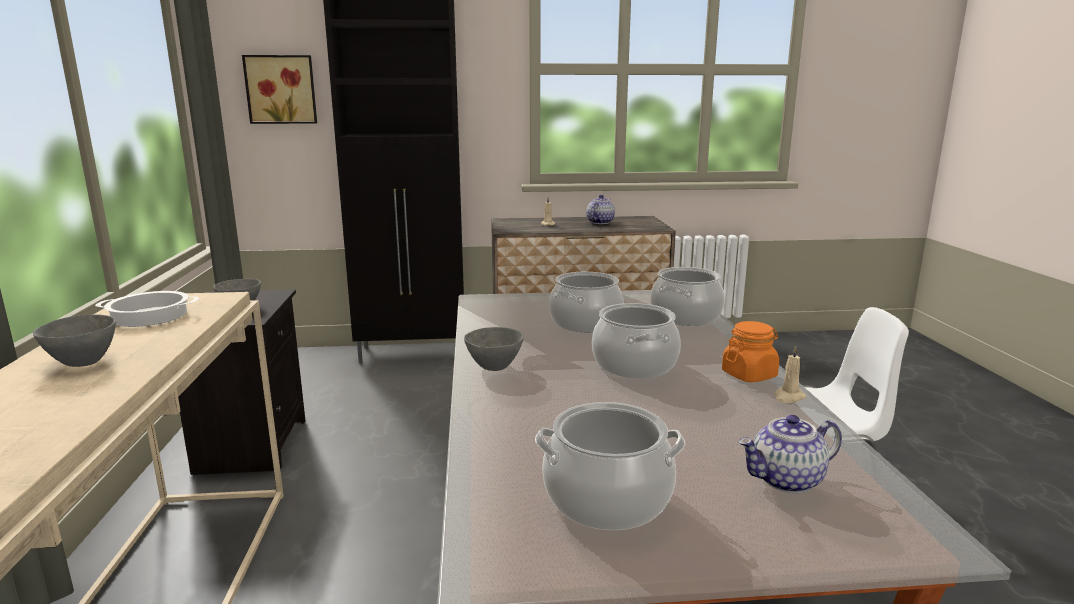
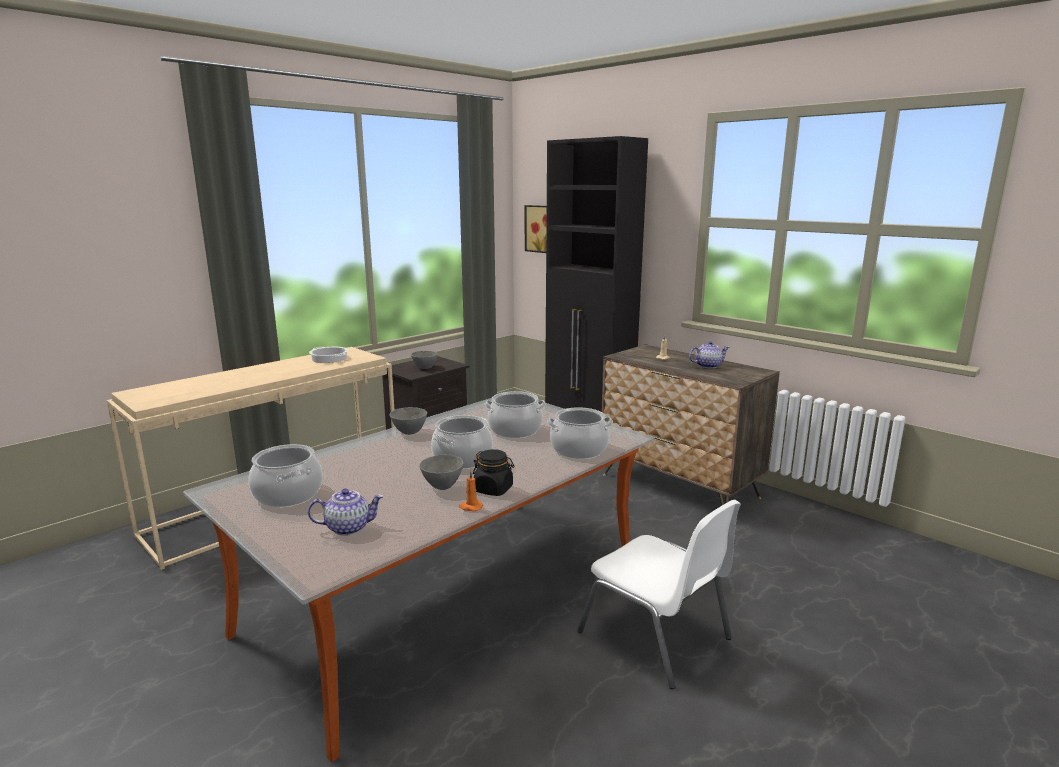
camera: 50 degrees right, 0 degrees up
grey bowl [33,314,116,367] -> grey bowl moved to [419,454,464,490]
orange jar [722,321,779,382] -> black jar [473,449,514,496]
teapot [738,415,842,493] -> teapot turned 135 degrees clockwise [308,488,384,536]
beige candle [774,346,806,403] -> orange candle [459,470,483,511]

